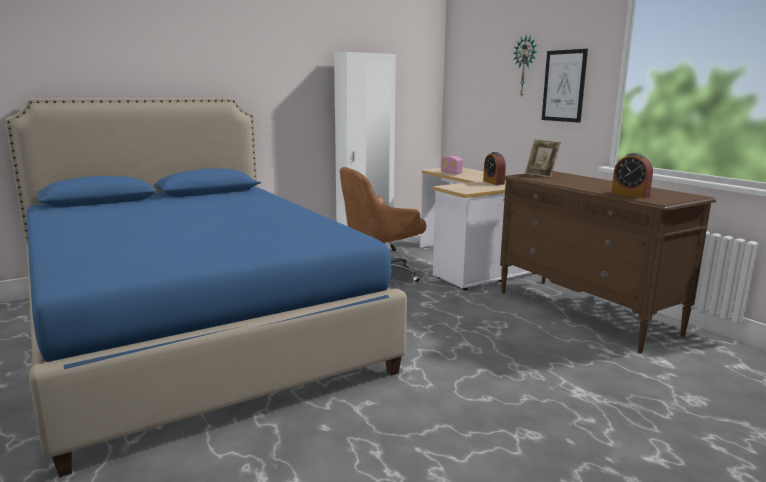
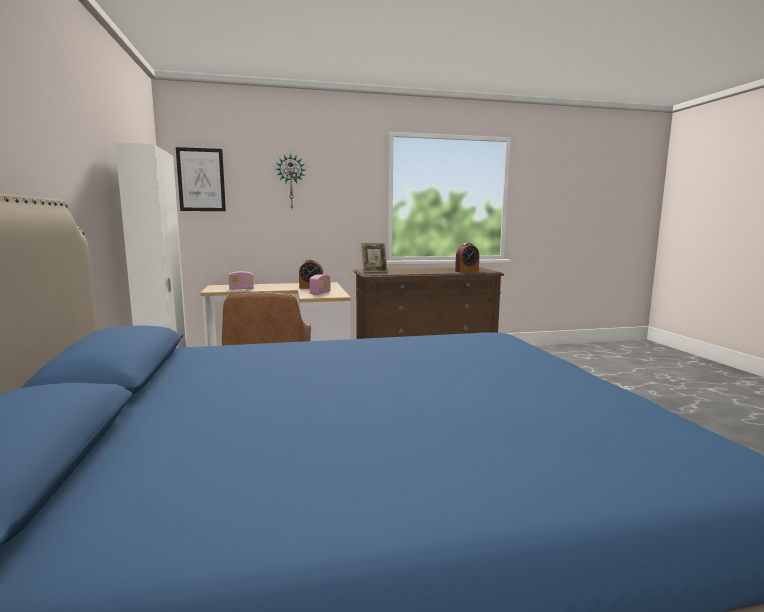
camera: 70 degrees left, 5 degrees down
picture [542,49,588,123] -> picture moved to [176,147,226,211]
none -> radio [310,274,331,295]

